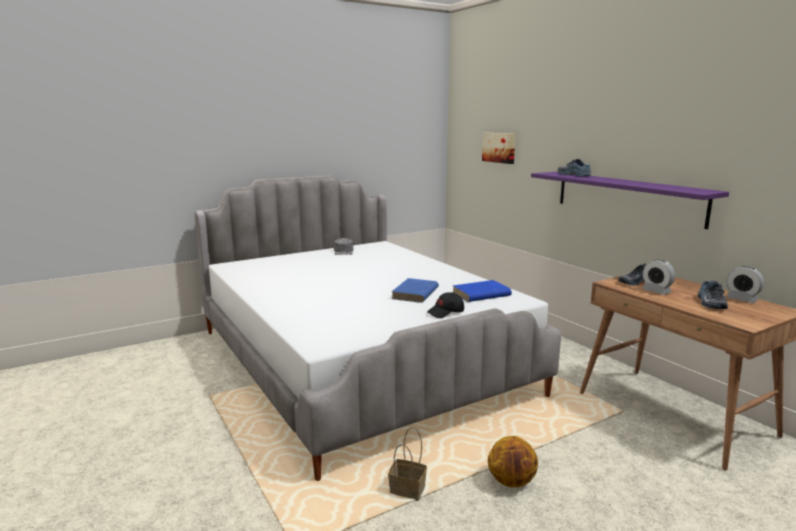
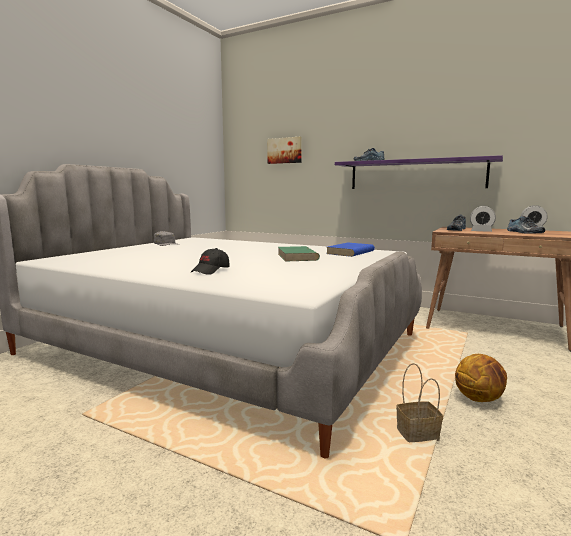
camera: 30 degrees left, 5 degrees down
blue book [392,278,439,303] -> green book [278,246,320,261]
black cap [427,292,464,318] -> black cap moved to [191,248,230,275]

